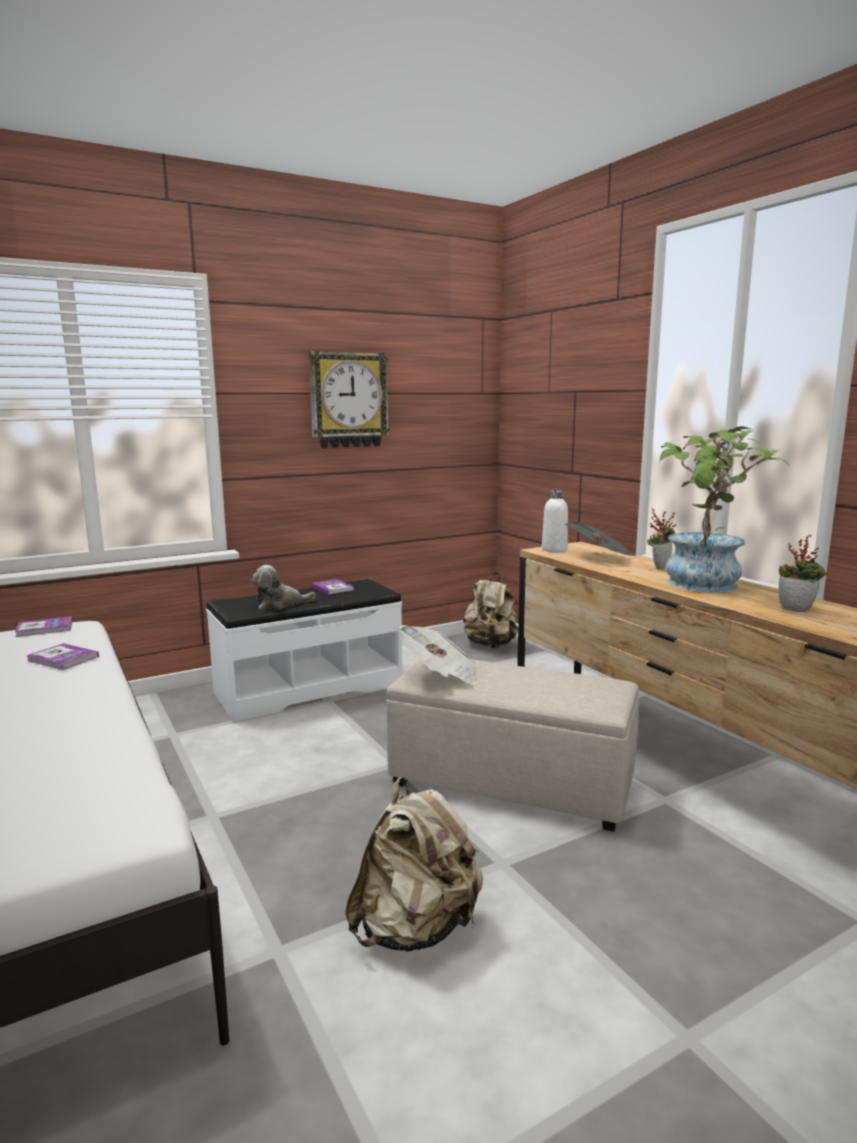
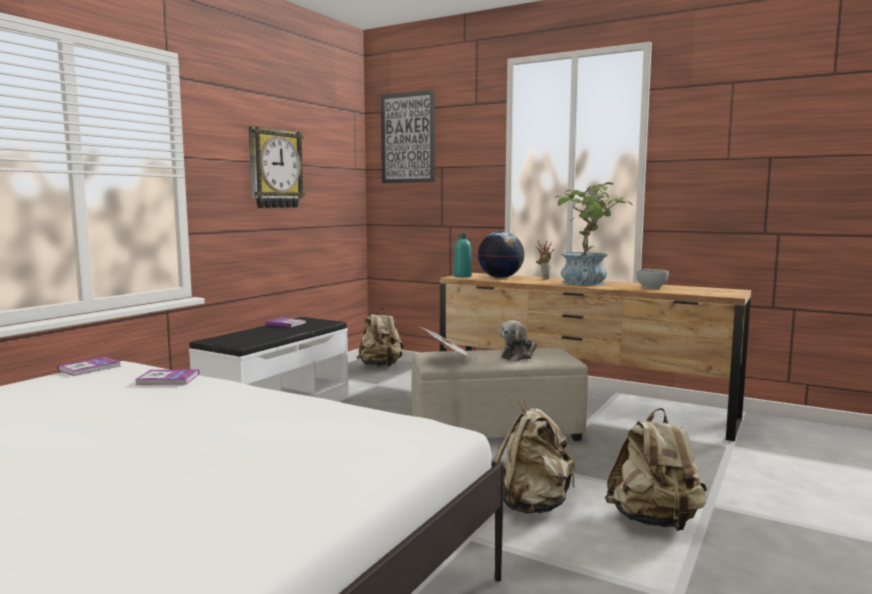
camera: 30 degrees left, 5 degrees down
plush toy [251,565,316,610] -> plush toy moved to [499,320,537,361]
white bottle [542,490,568,552] -> turquoise bottle [453,233,472,277]
newspaper [565,521,637,556] -> globe [478,231,525,278]
potted plant [779,535,827,613] -> bowl [636,269,669,289]
none -> picture [381,90,435,183]
none -> beige backpack [605,408,707,531]

